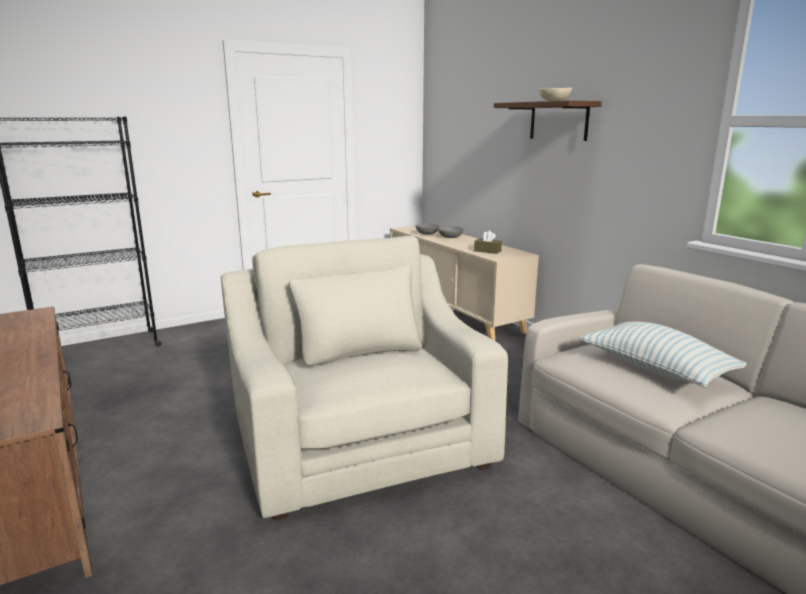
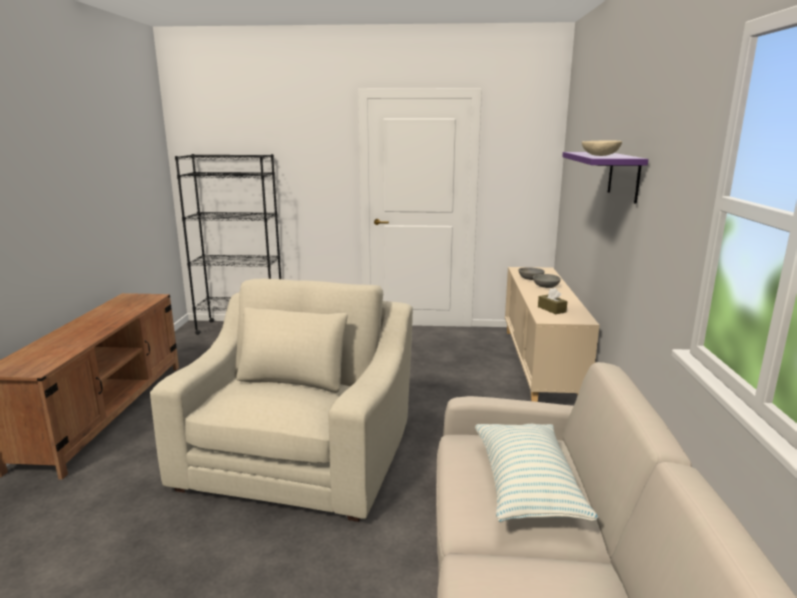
camera: 35 degrees right, 0 degrees up
brown shelf [494,100,602,141] -> purple shelf [562,152,648,204]

